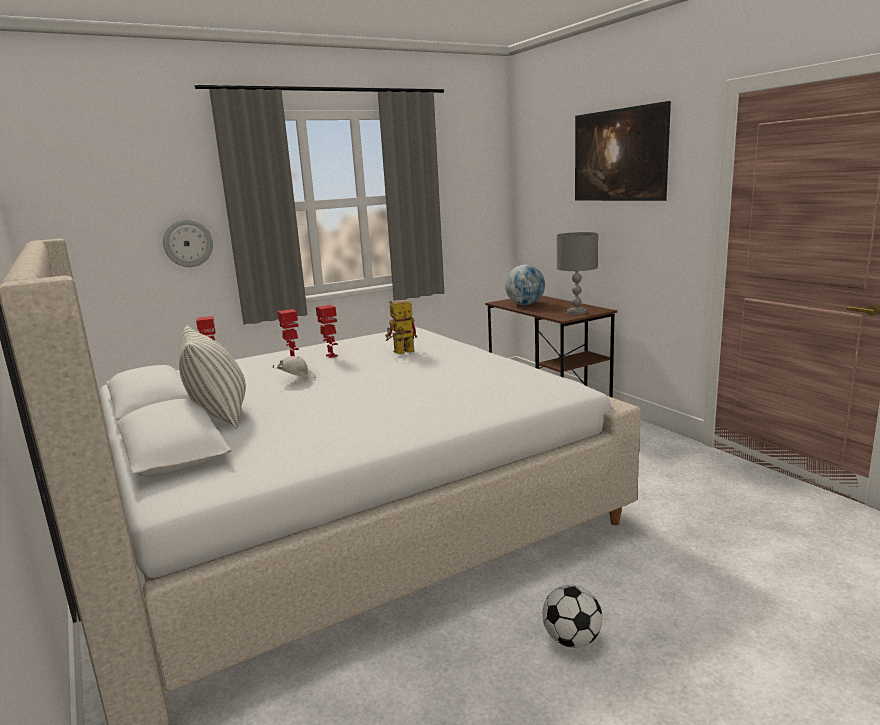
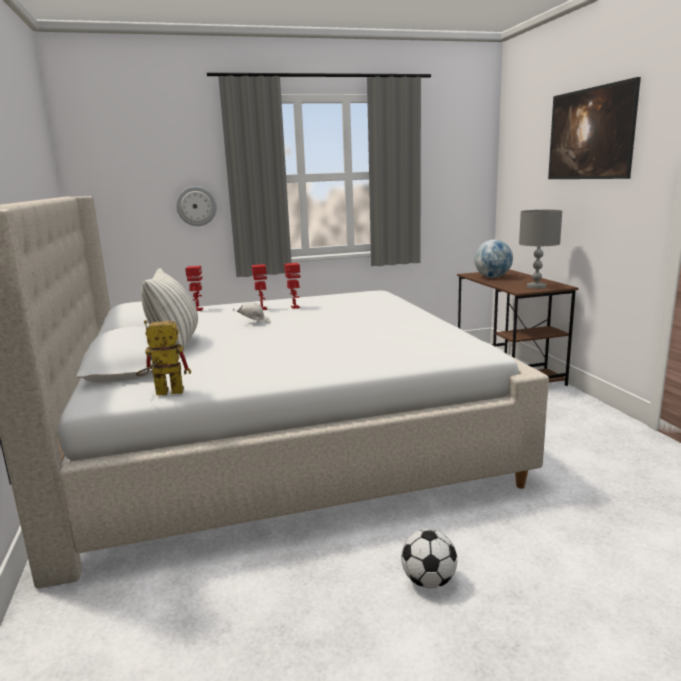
camera: 15 degrees right, 0 degrees up
toy robot [385,301,417,354] -> toy robot moved to [136,320,191,395]

